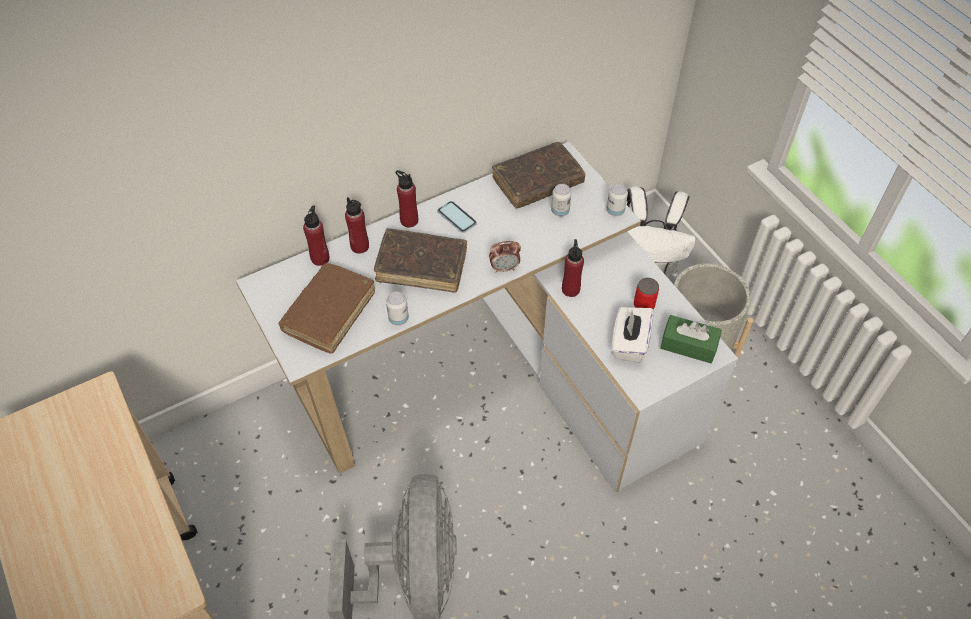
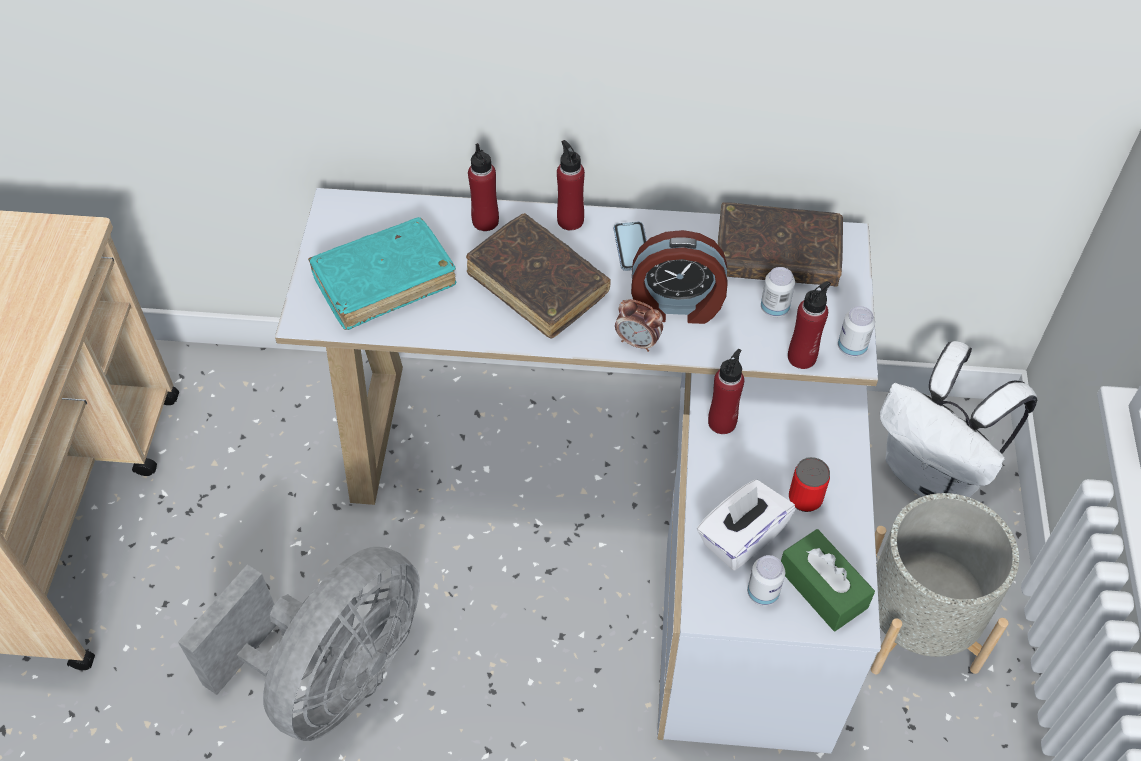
camera: 35 degrees right, 0 degrees up
brown book [278,263,375,354] -> turquoise book [308,217,456,330]
red bottle [303,205,330,266] -> red bottle moved to [788,281,831,369]
can [386,292,409,326] -> can moved to [747,555,785,606]
none -> alarm clock [631,230,727,324]

